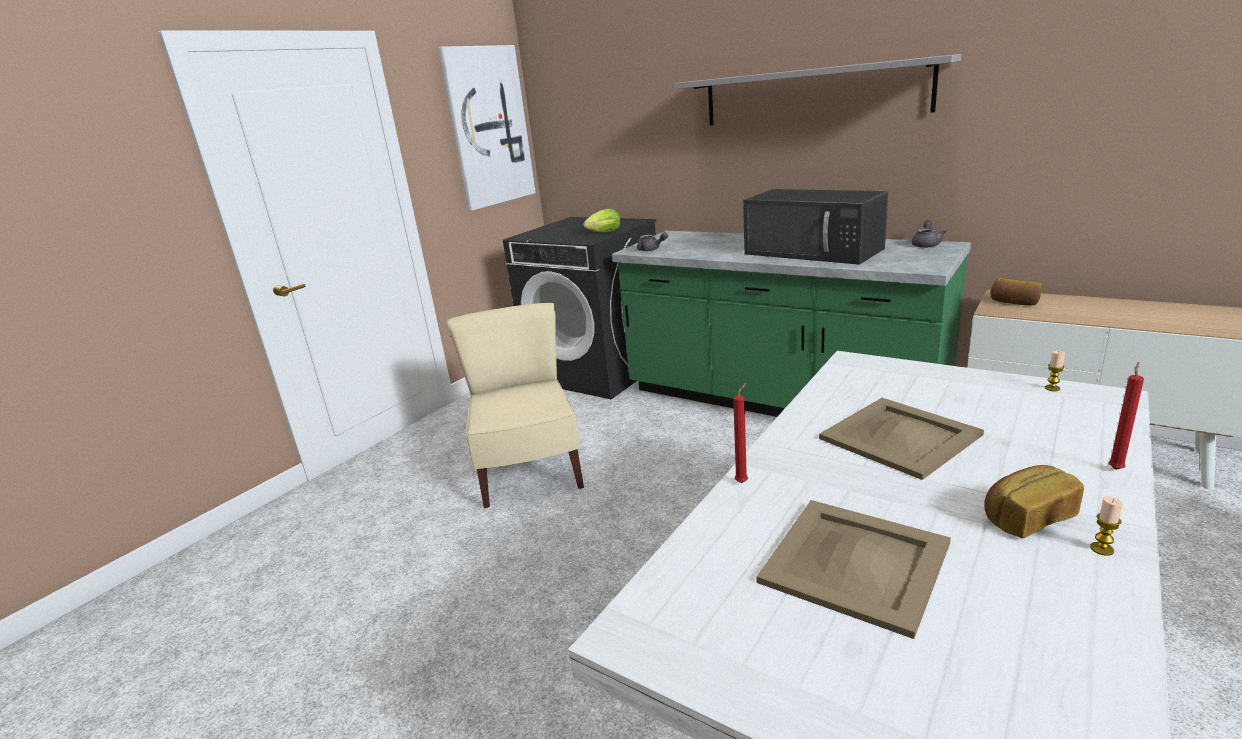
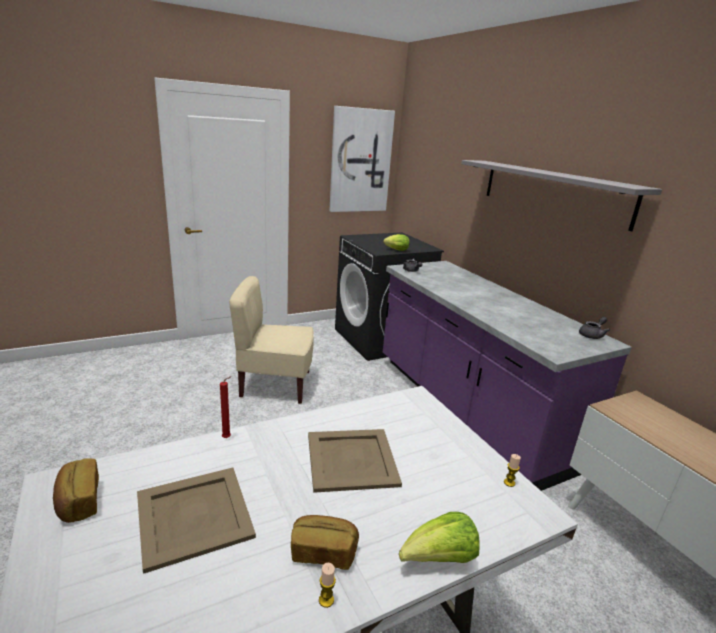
camera: 25 degrees right, 0 degrees up
beige chair [447,303,584,508] -> beige chair turned 105 degrees counterclockwise [229,276,314,404]
green counter [612,231,971,417] -> purple counter [383,261,632,491]
black microwave [743,189,888,265] -> none
bread [990,278,1041,306] -> bread moved to [53,458,99,523]
red candle [1108,362,1144,470] -> lettuce [399,512,480,563]

